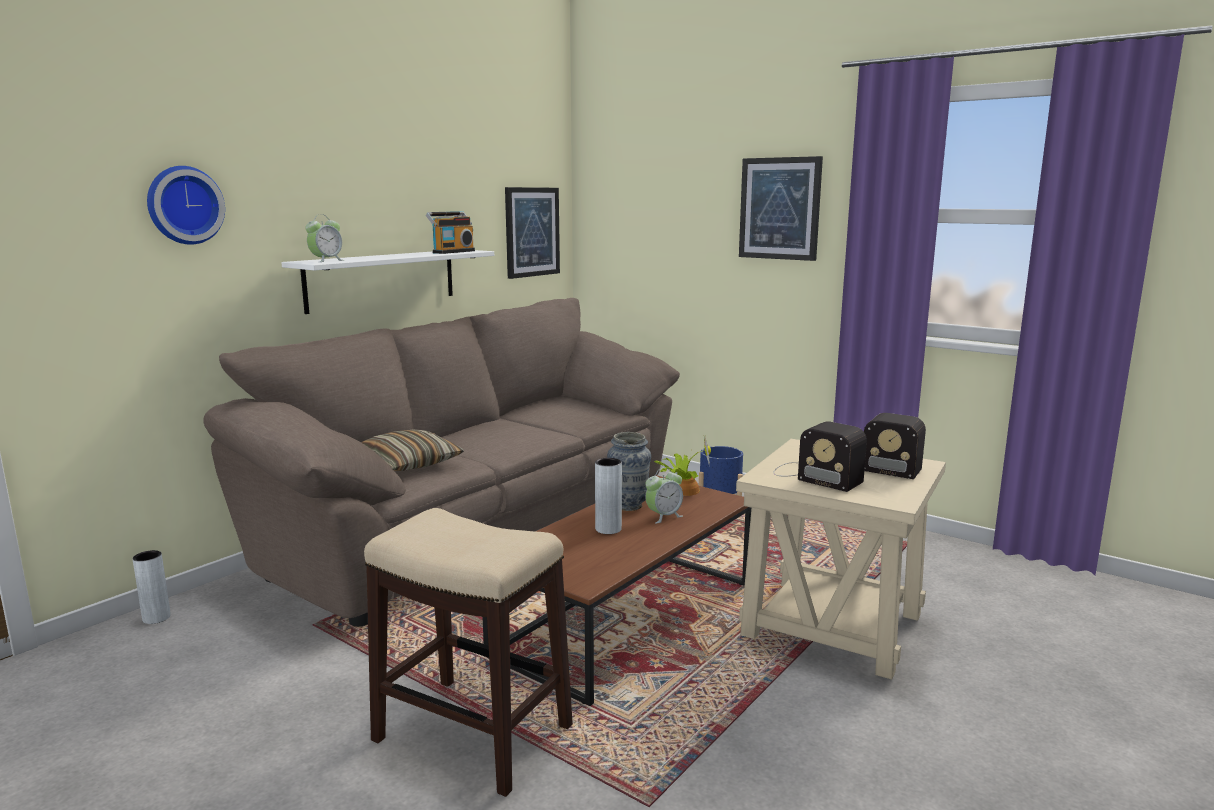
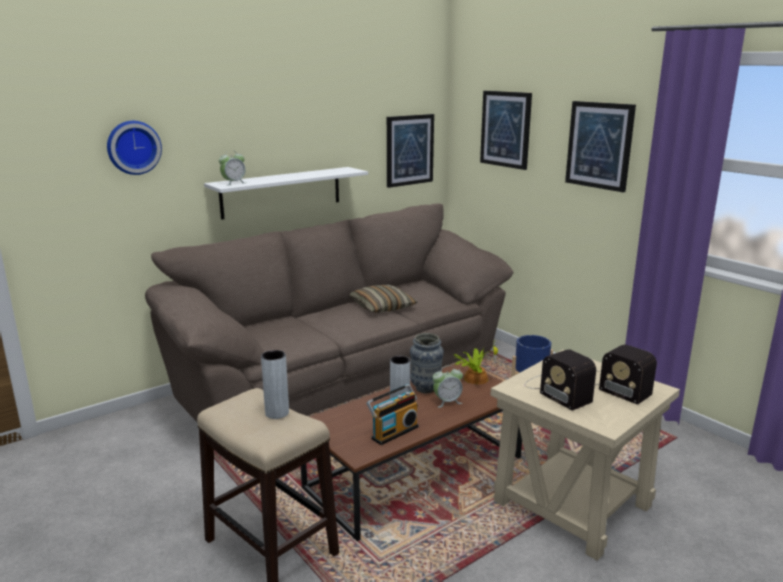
camera: 15 degrees right, 5 degrees up
grey vase [133,550,171,624] -> grey vase moved to [261,350,289,419]
pillow [361,429,464,471] -> pillow moved to [349,285,417,313]
radio [426,211,475,254] -> radio moved to [366,384,419,445]
none -> picture [480,91,532,170]

